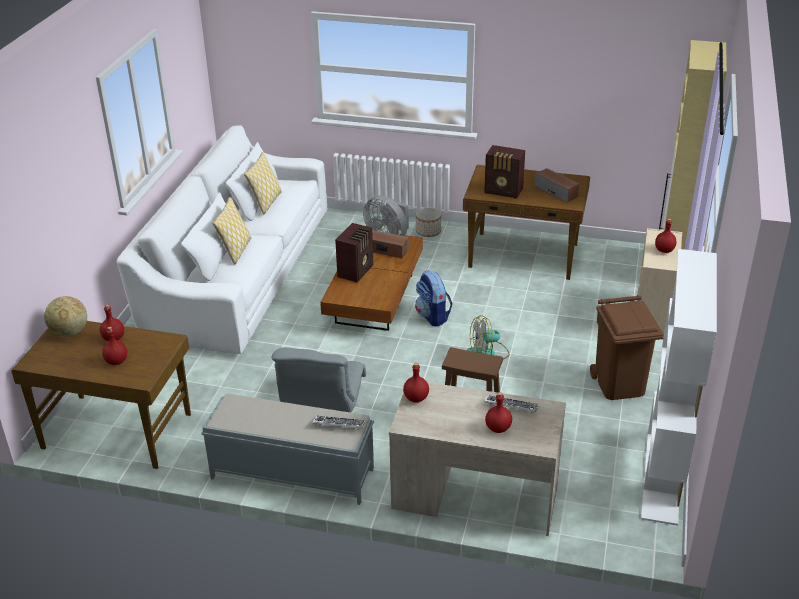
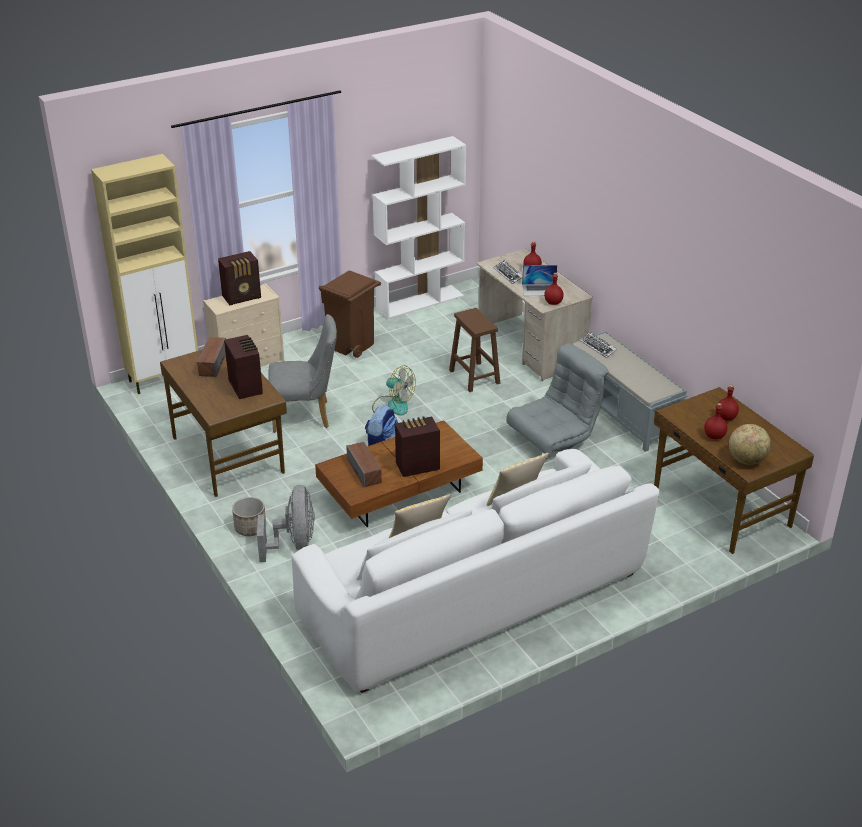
camera: 135 degrees left, 0 degrees up
red bottle [655,219,676,253] -> radio [218,251,261,305]
none -> grey chair [268,314,337,432]
none -> laptop [522,265,557,296]

